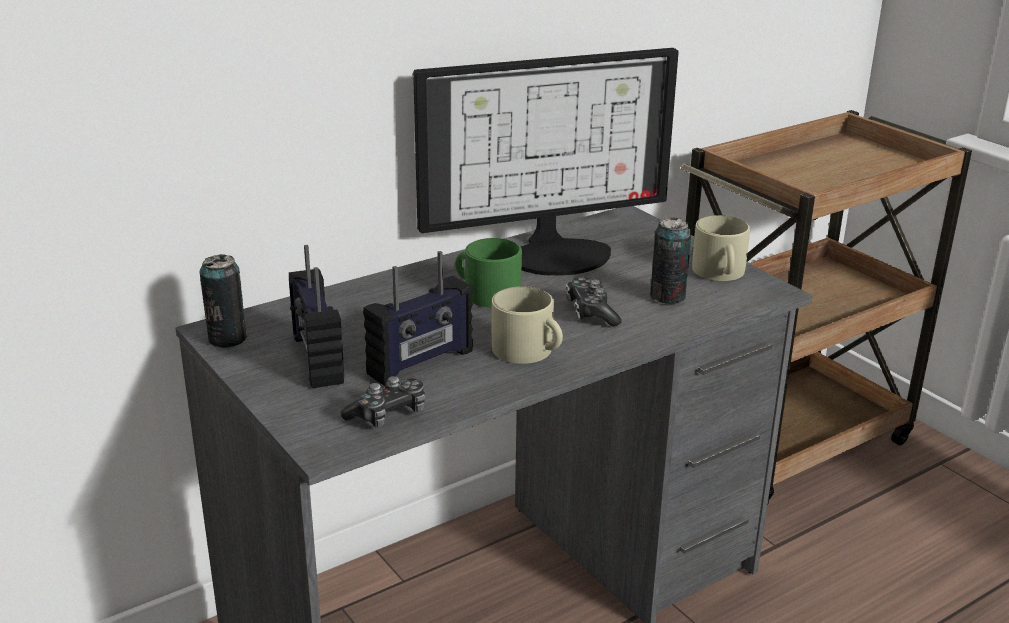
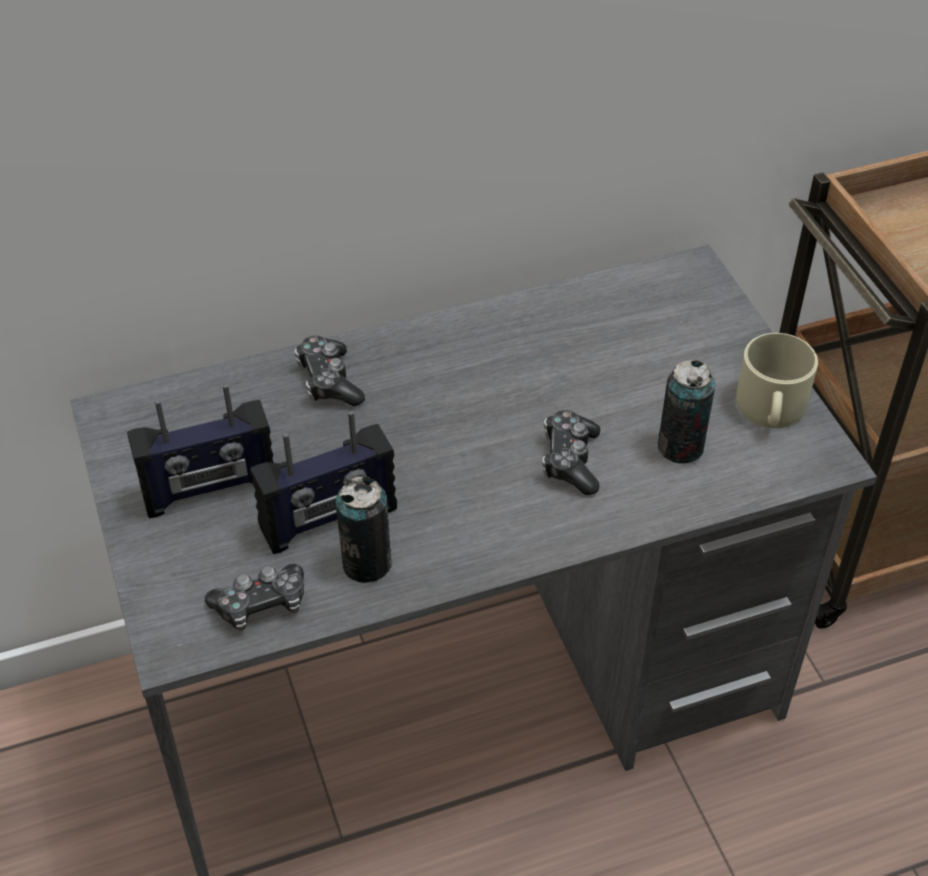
camera: 15 degrees right, 20 degrees up
can [199,254,247,348] -> can moved to [336,477,392,583]
radio [289,245,344,389] -> radio turned 105 degrees counterclockwise [127,384,274,518]
monitor [413,48,679,276] -> none
green mug [455,238,522,308] -> none
beige mug [492,286,563,364] -> none
none -> game controller [295,336,365,406]

